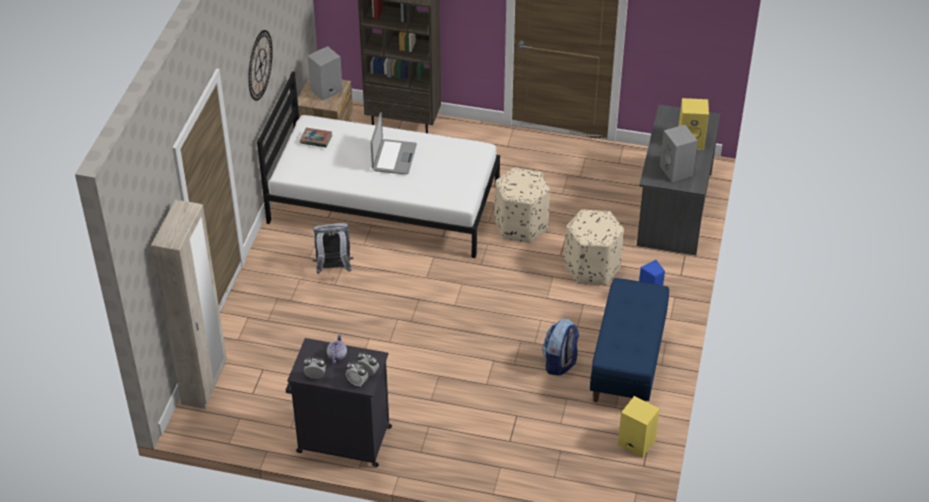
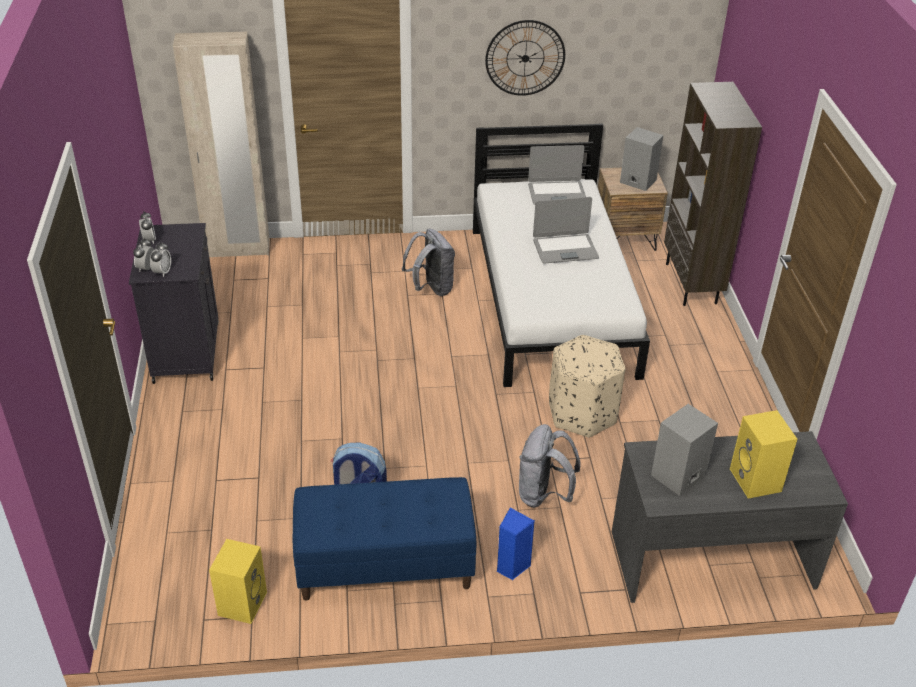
camera: 70 degrees right, 5 degrees down
book [300,128,332,148] -> laptop [528,145,586,205]
teapot [327,334,347,364] -> none
beige ottoman [564,210,624,285] -> grey backpack [519,424,581,508]

